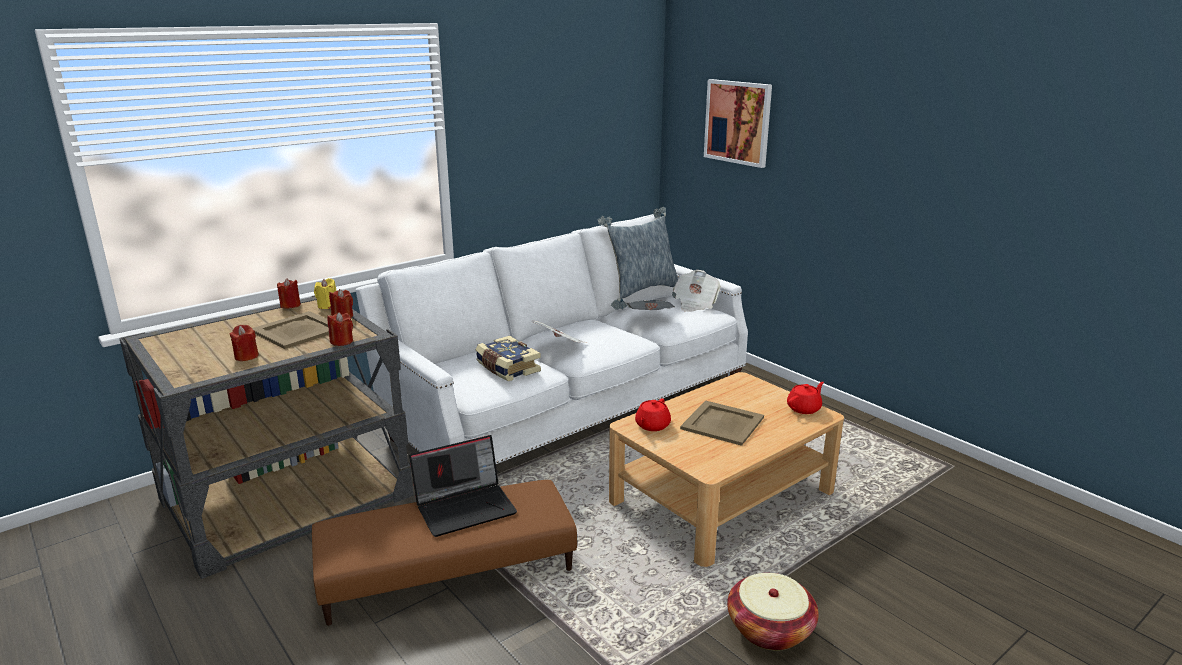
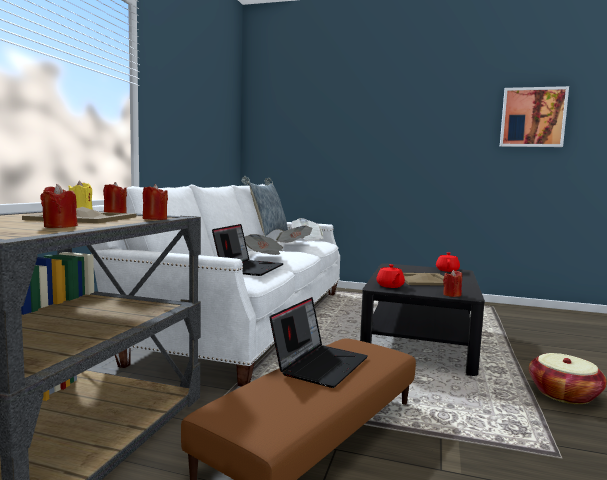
camera: 35 degrees left, 15 degrees down
red candle [277,278,301,308] -> red candle moved to [443,270,462,297]
book [476,336,541,381] -> laptop [212,224,284,276]
beige coffee table [609,372,844,567] -> black coffee table [360,263,485,376]
picture [704,79,772,168] -> picture moved to [500,86,569,147]

